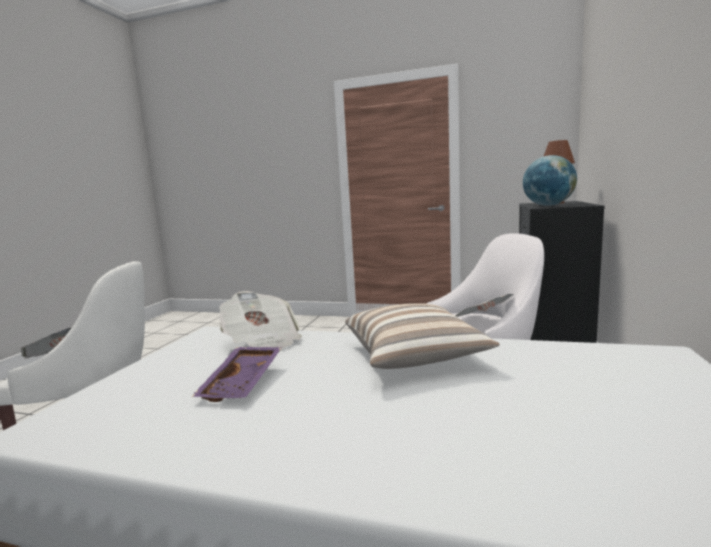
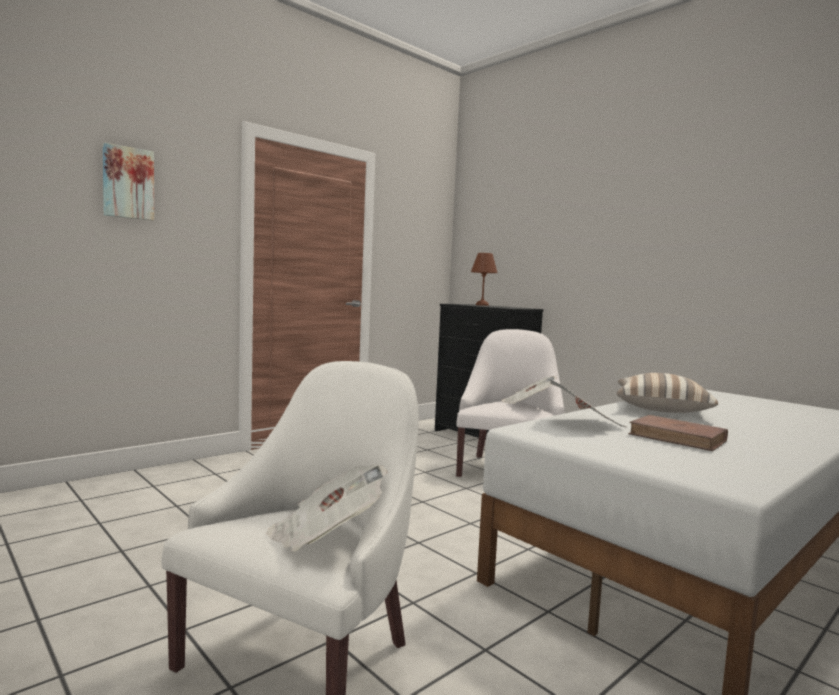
camera: 60 degrees left, 5 degrees down
purple tray [191,347,282,402] -> brown book [628,415,728,451]
globe [523,155,577,206] -> none
none -> picture [103,143,154,220]

